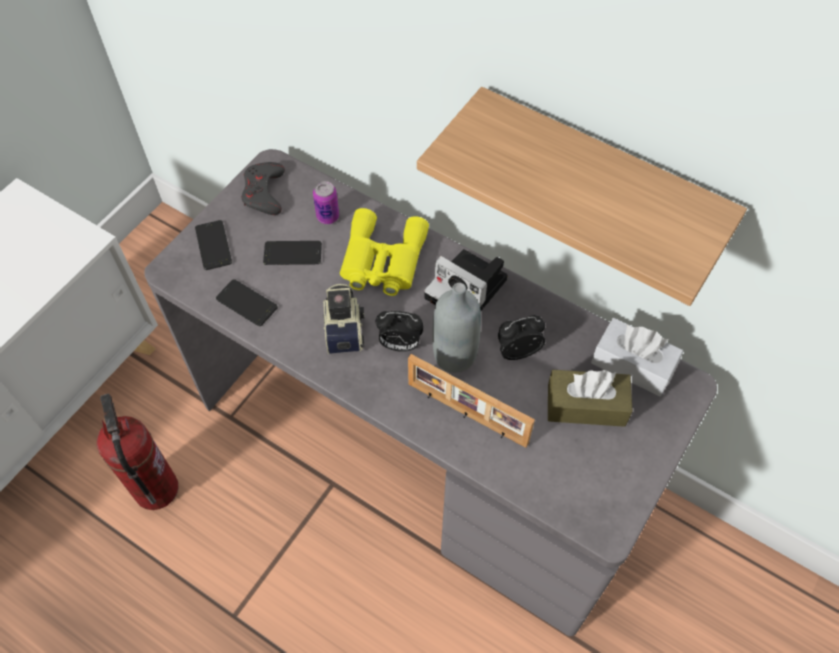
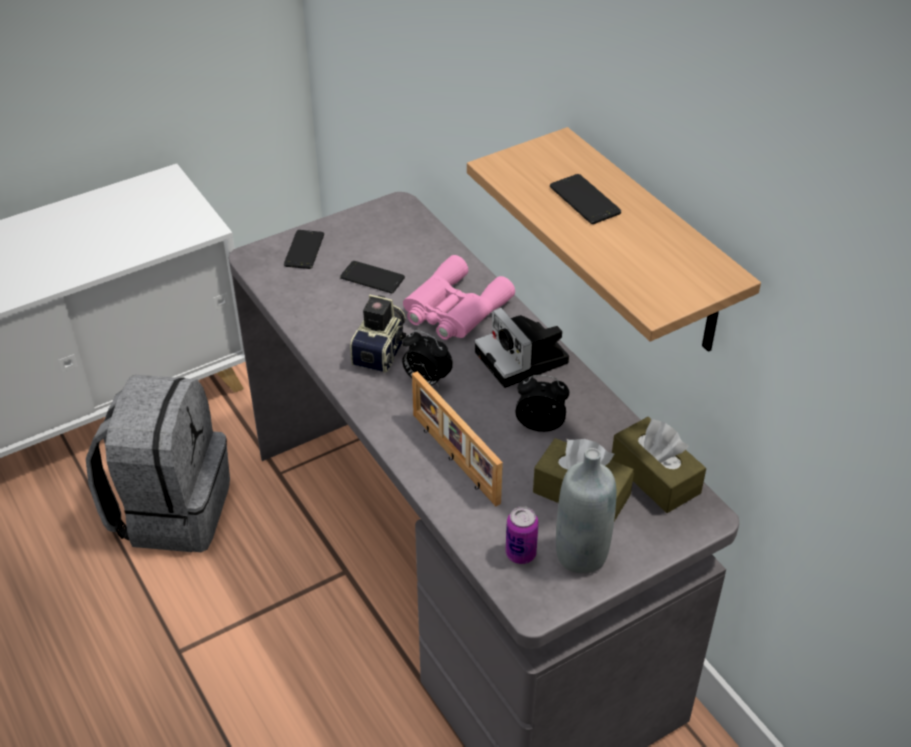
camera: 25 degrees right, 15 degrees down
fire extinguisher [97,393,178,510] -> grey backpack [86,375,230,552]
phone [216,279,278,326] -> phone moved to [550,174,621,224]
grey game controller [241,162,285,215] -> none
can [313,181,339,224] -> can moved to [505,506,539,564]
yellow binoculars [340,208,429,296] -> pink binoculars [403,255,515,340]
grey bottle [432,283,481,373] -> grey bottle moved to [556,448,616,574]
white tissue box [591,318,683,396] -> brown tissue box [611,417,706,513]

